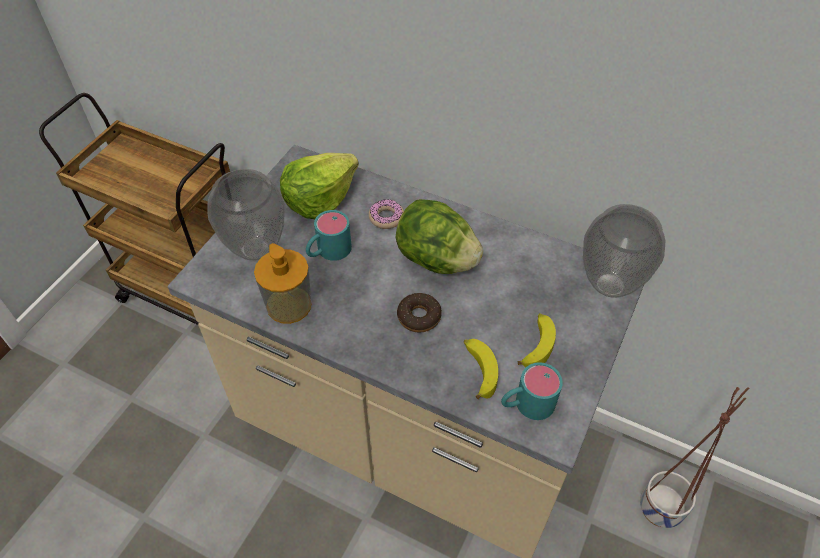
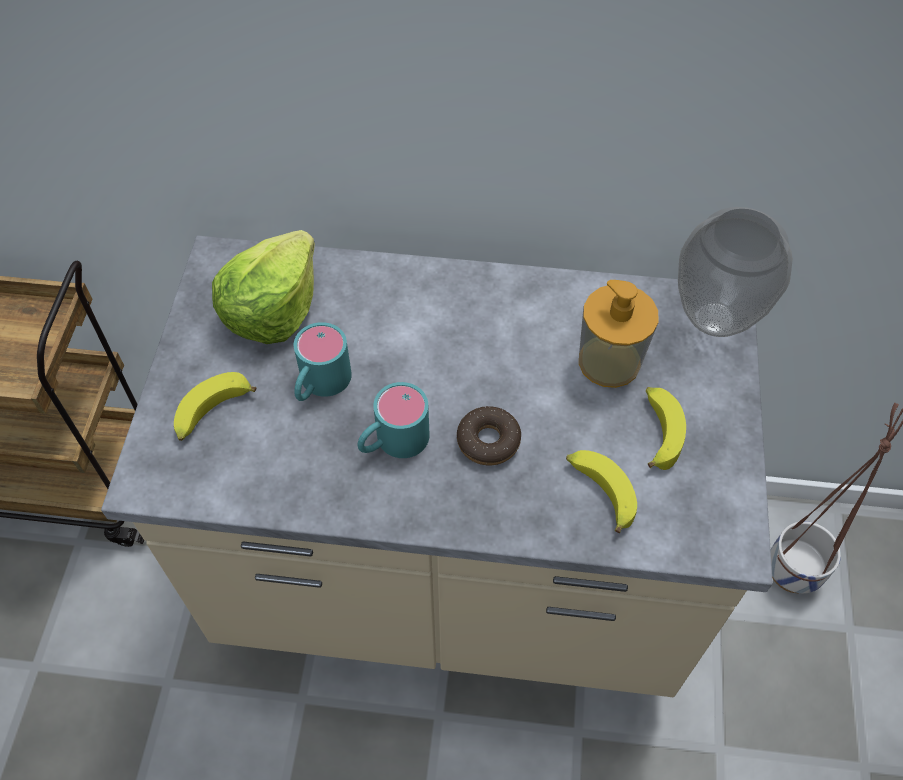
camera: 20 degrees left, 5 degrees up
vase [207,169,285,260] -> banana [174,372,257,441]
soap dispenser [254,243,312,324] -> soap dispenser moved to [579,280,659,388]
donut [369,199,404,229] -> none
lettuce [395,199,483,274] -> none
turquoise mug [501,362,563,420] -> turquoise mug moved to [358,382,429,458]

